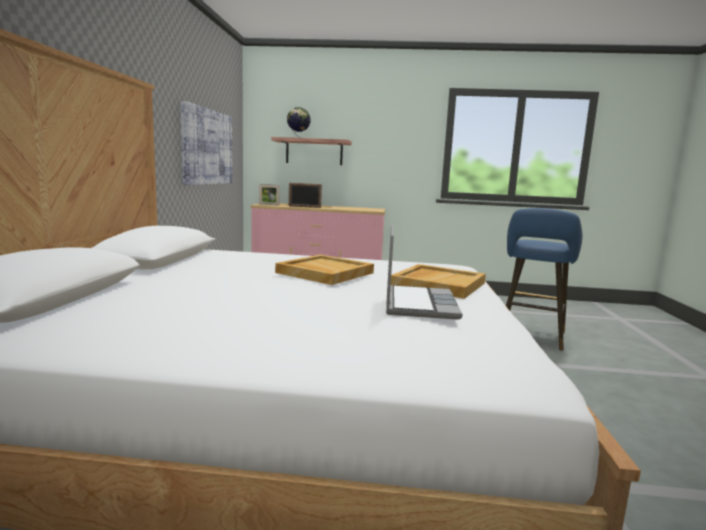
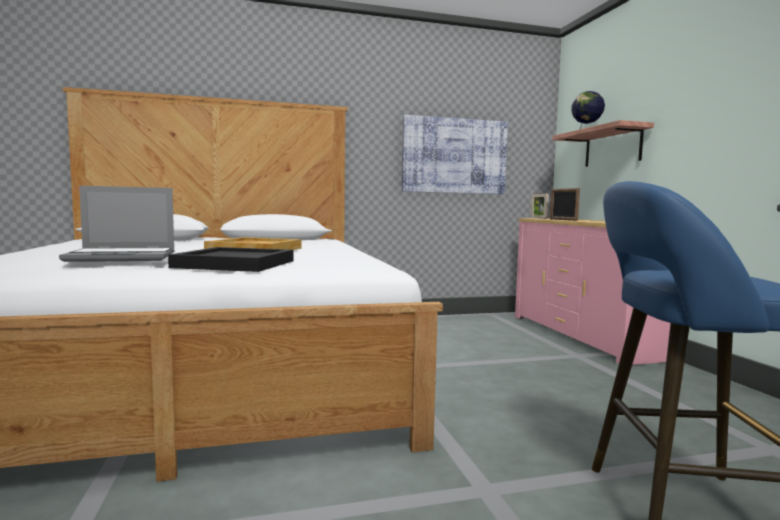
camera: 70 degrees right, 5 degrees down
beige tray [391,264,486,299] -> black tray [168,247,294,272]

